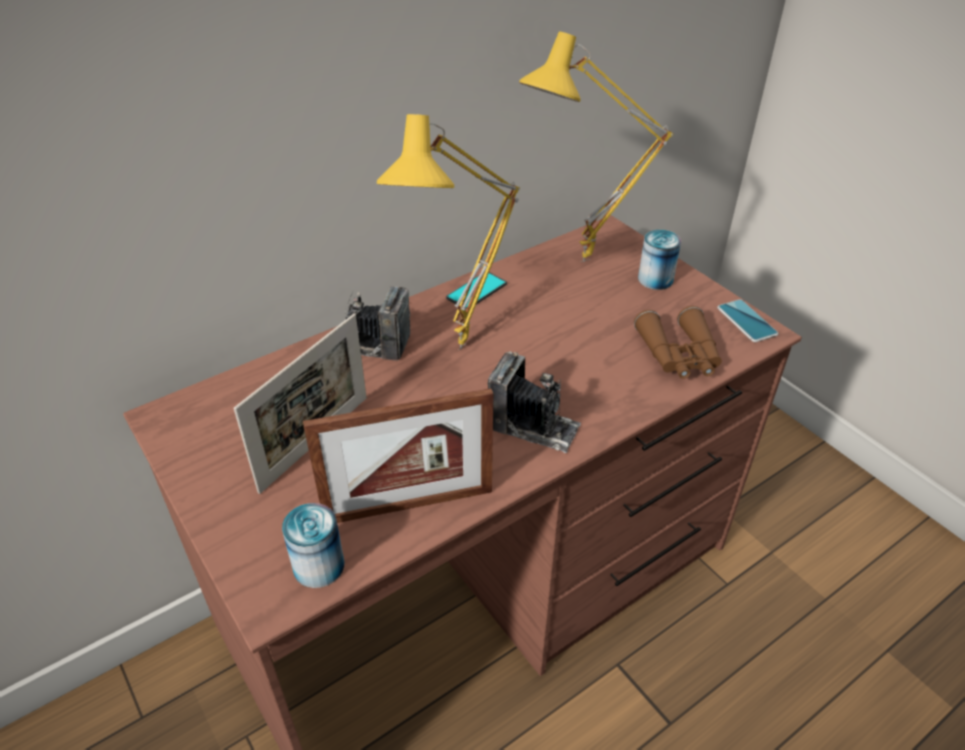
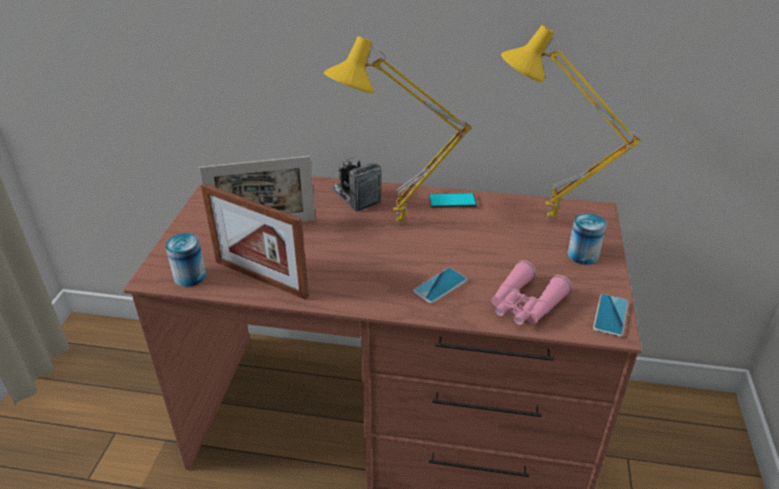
camera: 45 degrees right, 5 degrees down
camera [488,351,581,453] -> none
brown binoculars [634,306,722,379] -> pink binoculars [491,260,572,325]
none -> phone [413,268,468,304]

